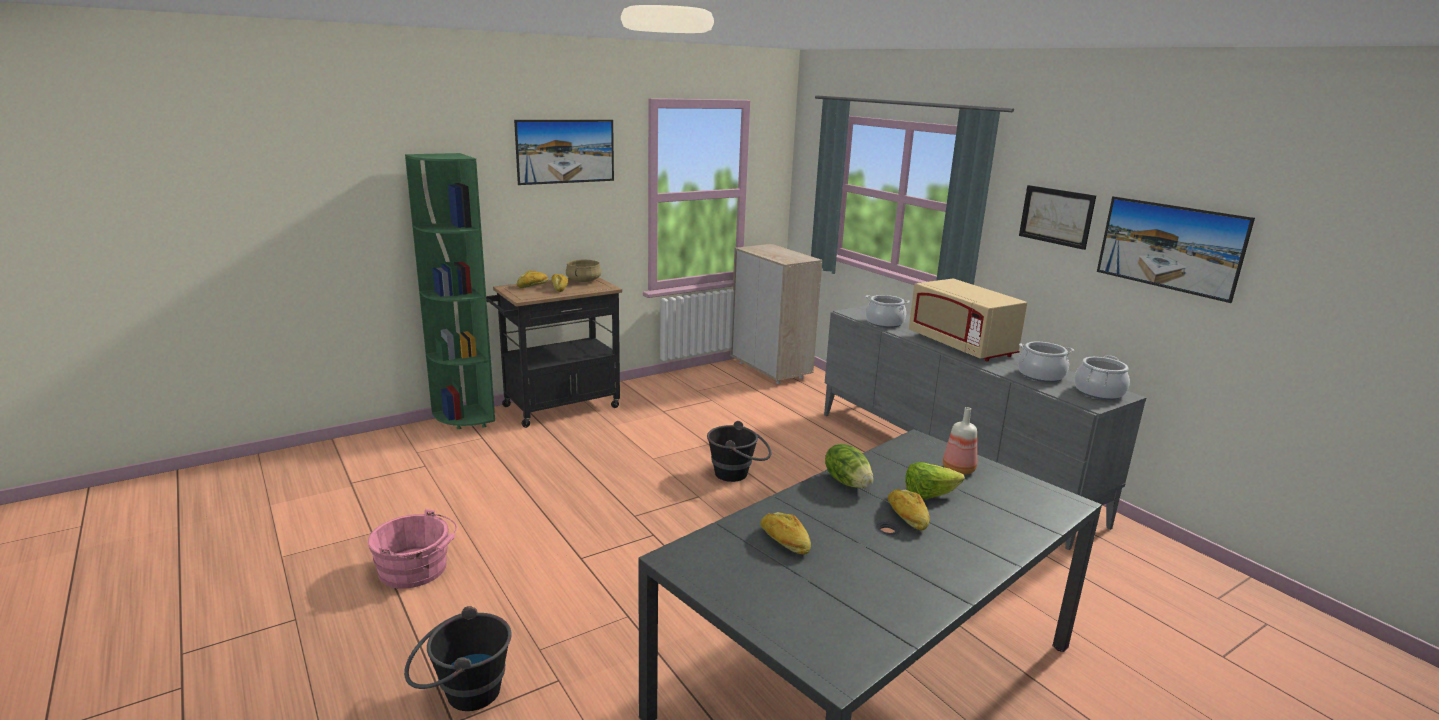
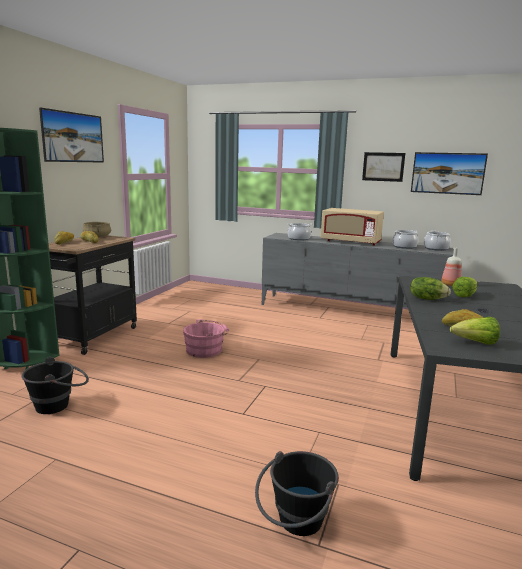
camera: 35 degrees left, 5 degrees down
pink bucket [368,509,457,589] -> pink bucket moved to [183,319,229,358]
black bucket [707,421,771,482] -> black bucket moved to [21,357,89,414]
beige cabinet [730,244,823,384] -> none
bread [888,489,930,530] -> none
none -> lettuce [450,317,500,345]

